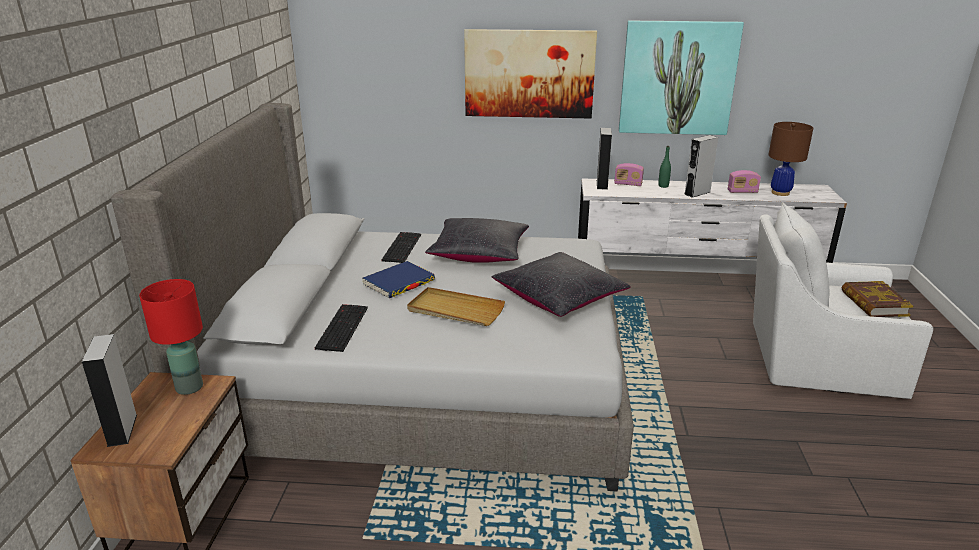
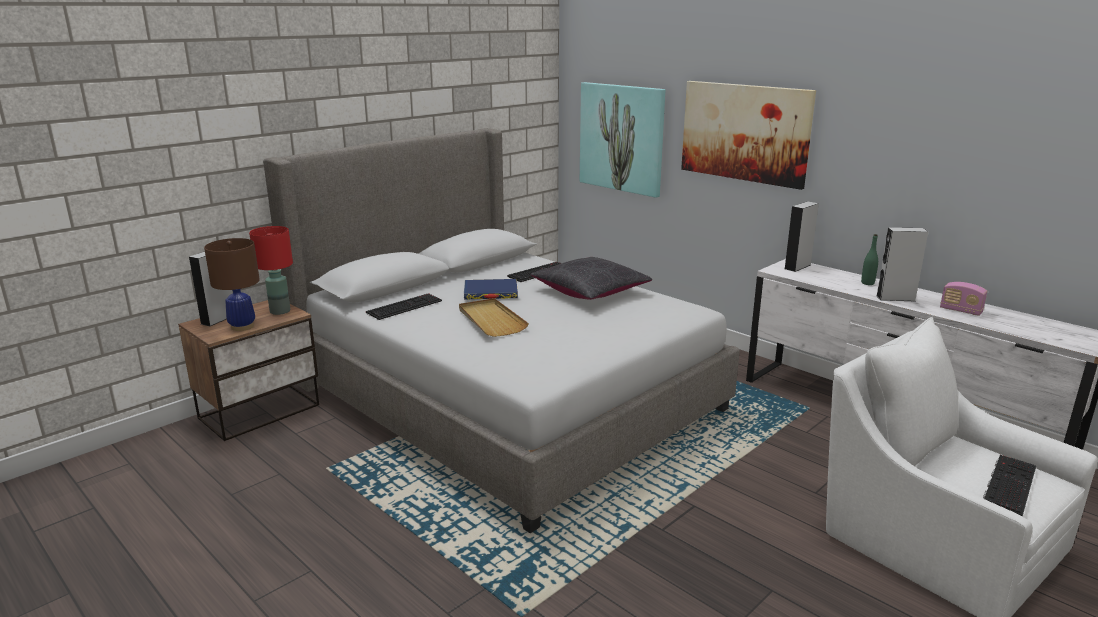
camera: 40 degrees right, 5 degrees down
black pillow [492,252,631,317] -> none
radio [614,163,644,186] -> none
picture [619,21,744,135] -> picture moved to [580,82,665,198]
brown table lamp [768,122,813,196] -> brown table lamp moved to [204,238,260,331]
book [842,281,913,317] -> keyboard [983,455,1036,516]

